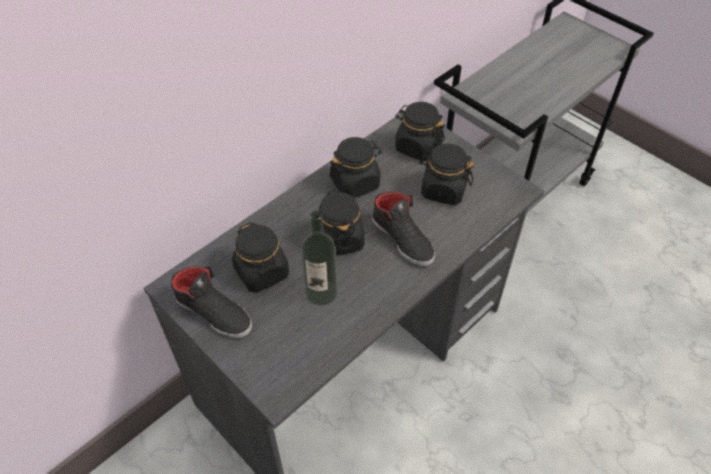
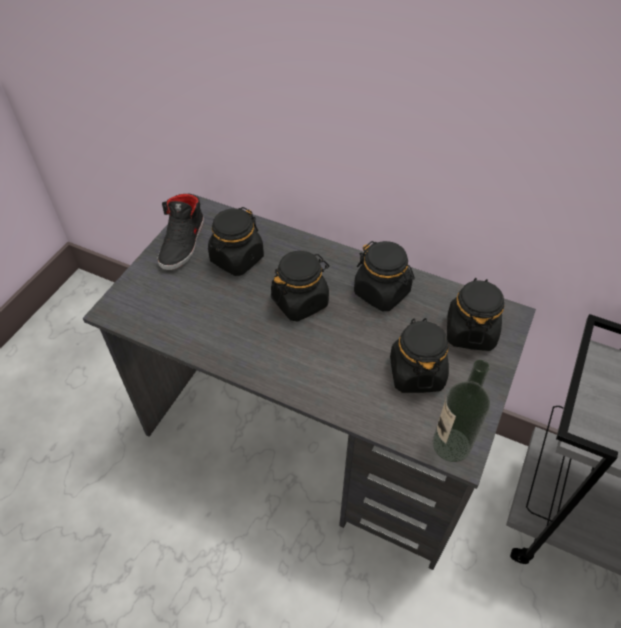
camera: 70 degrees right, 0 degrees up
bottle [301,211,337,305] -> bottle moved to [432,360,490,462]
black shoe [372,192,435,266] -> none

